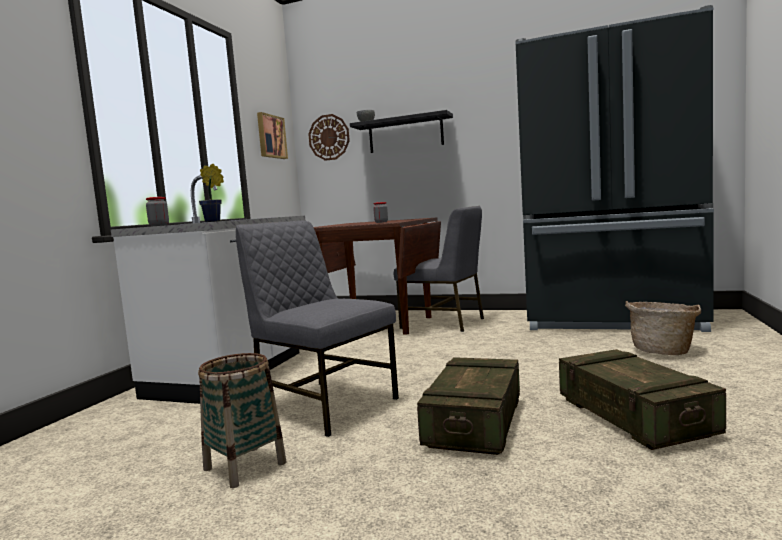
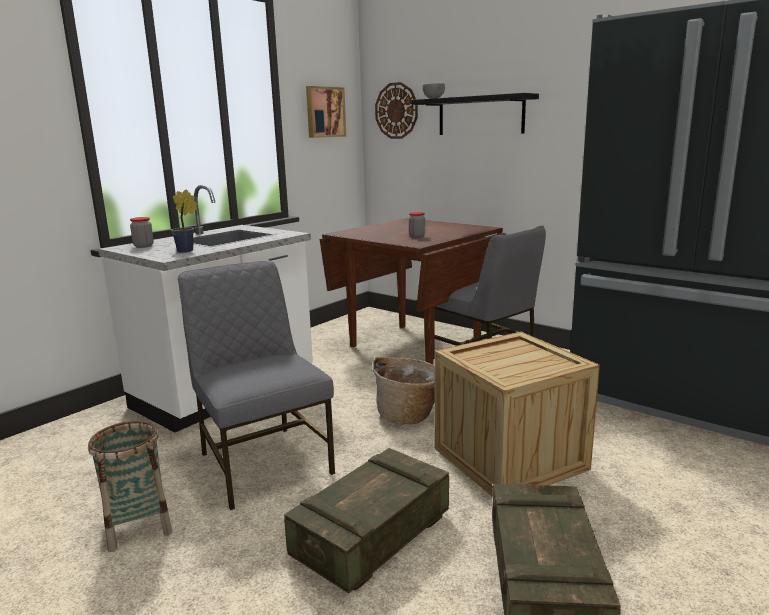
camera: 20 degrees right, 10 degrees up
basket [625,301,701,355] -> basket moved to [373,357,435,424]
none -> crate [434,332,600,497]

